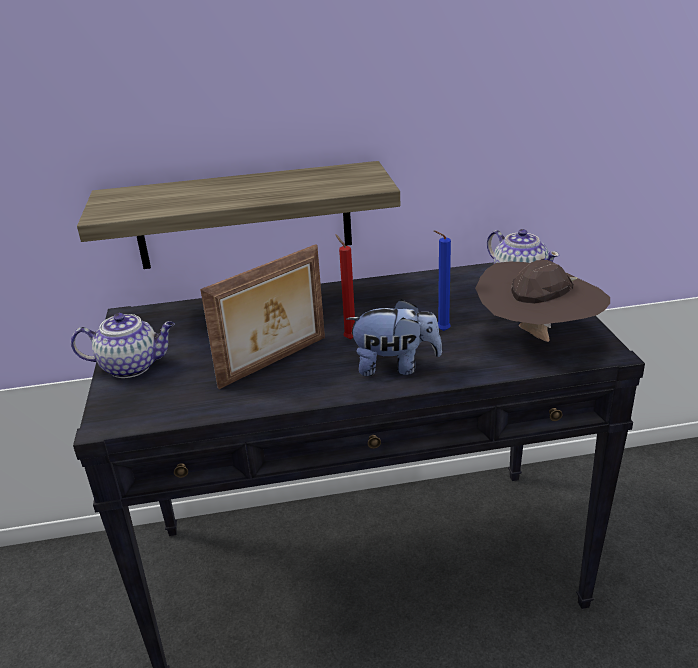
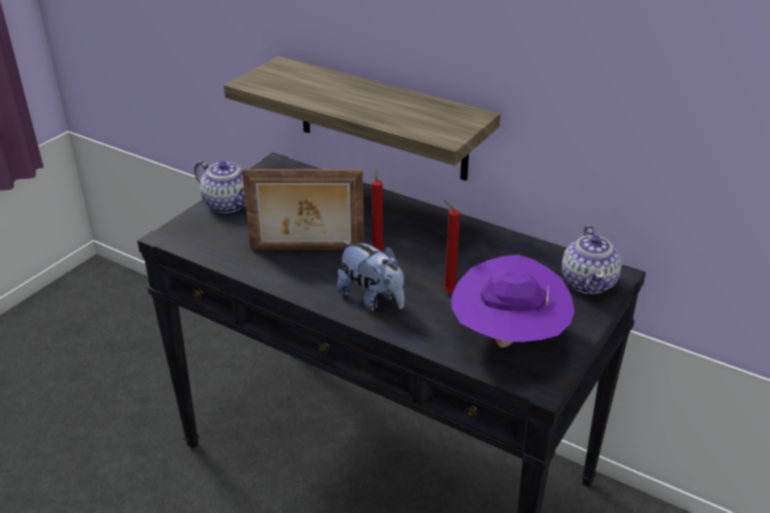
camera: 40 degrees right, 5 degrees up
blue candle [434,230,451,331] -> red candle [443,200,460,293]
brown hat [475,260,610,342] -> purple hat [451,255,575,348]

